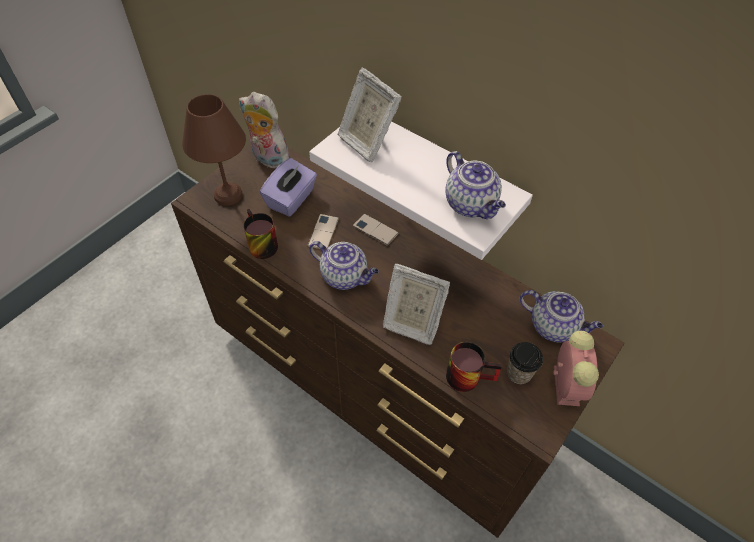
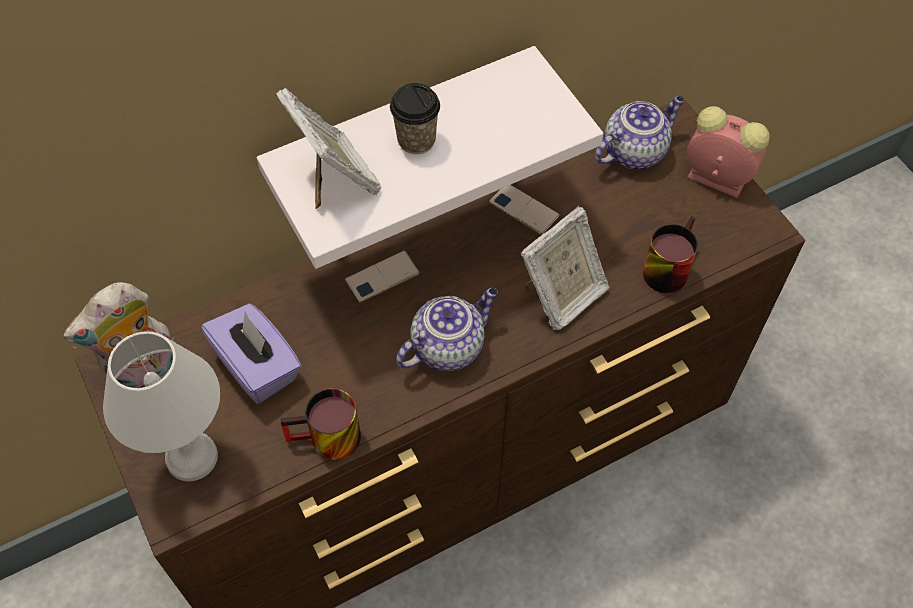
camera: 65 degrees left, 5 degrees up
brown table lamp [182,94,246,206] -> white table lamp [103,331,220,481]
phone [308,214,339,249] -> phone moved to [489,185,560,235]
picture frame [337,67,402,163] -> picture frame turned 105 degrees counterclockwise [276,88,381,209]
teapot [446,151,506,219] -> none
cup [507,342,543,384] -> cup moved to [390,83,440,154]

